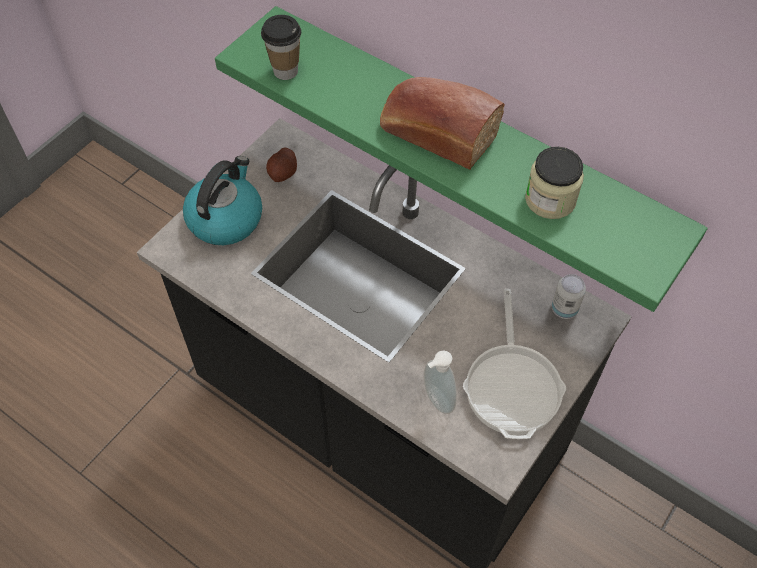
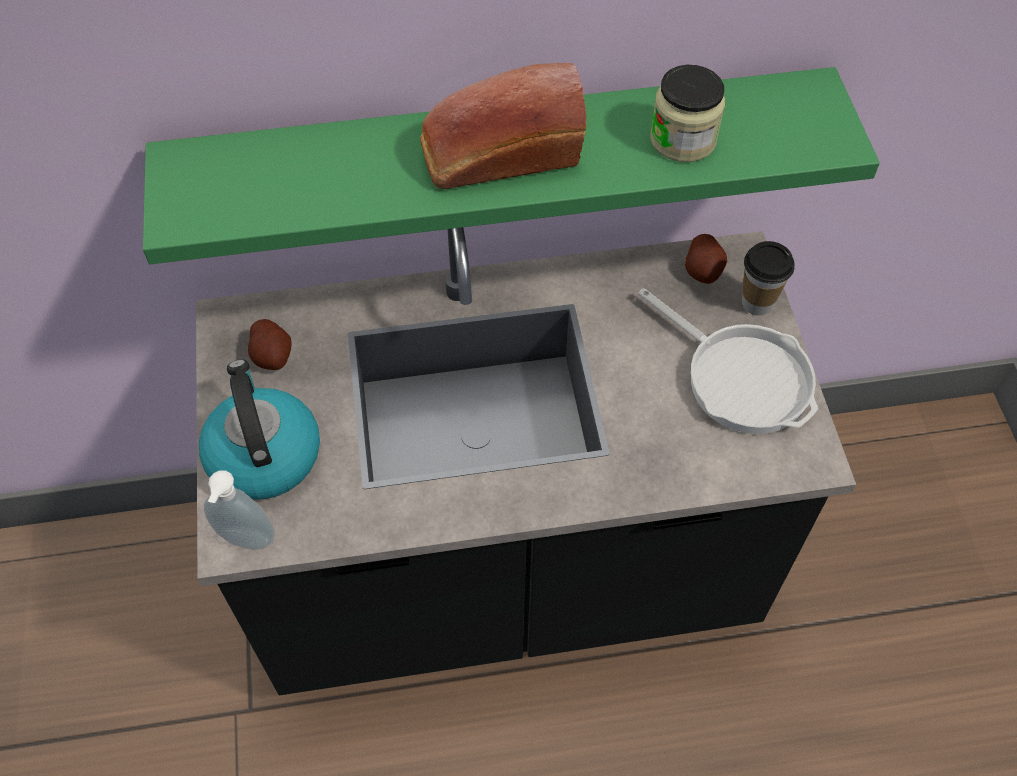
camera: 45 degrees left, 0 degrees up
cup [261,15,301,80] -> cup moved to [742,241,795,316]
soap dispenser [424,350,457,414] -> soap dispenser moved to [204,470,275,550]
can [552,274,586,319] -> potato [685,234,727,284]

